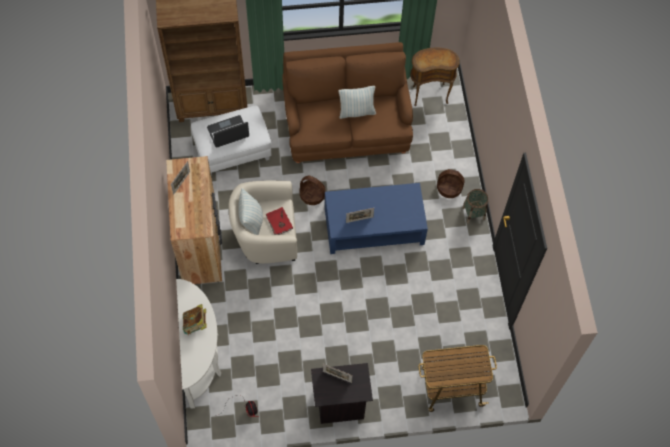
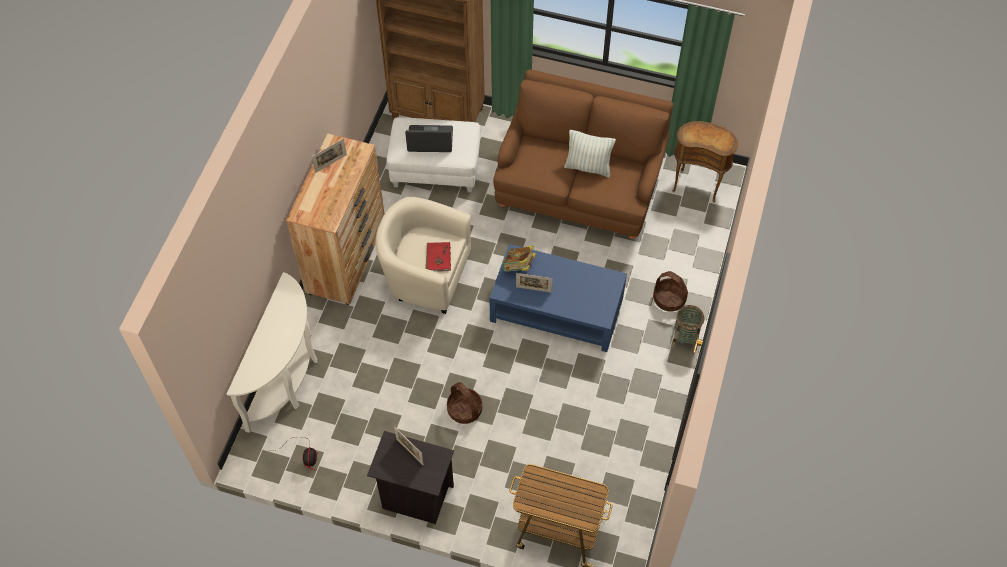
camera: 25 degrees right, 5 degrees down
book [183,304,207,335] -> book moved to [502,246,536,272]
pillow [238,188,263,235] -> none
basket [300,175,326,205] -> basket moved to [447,382,482,424]

